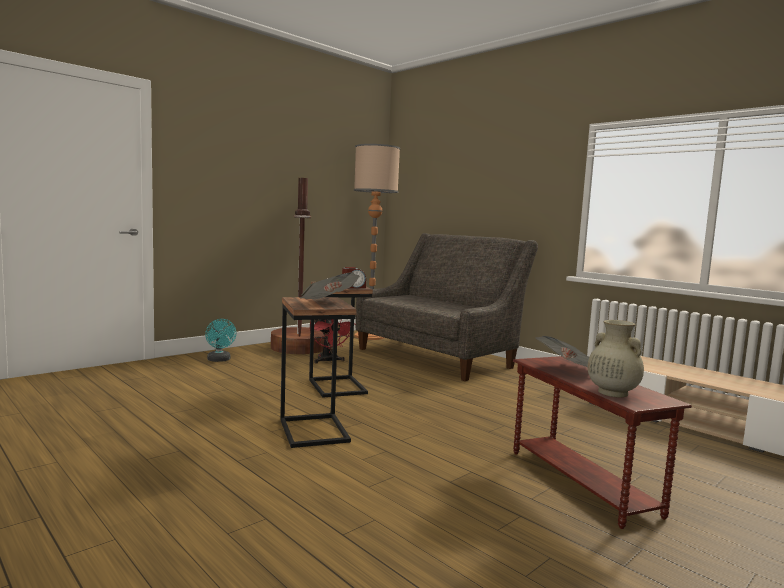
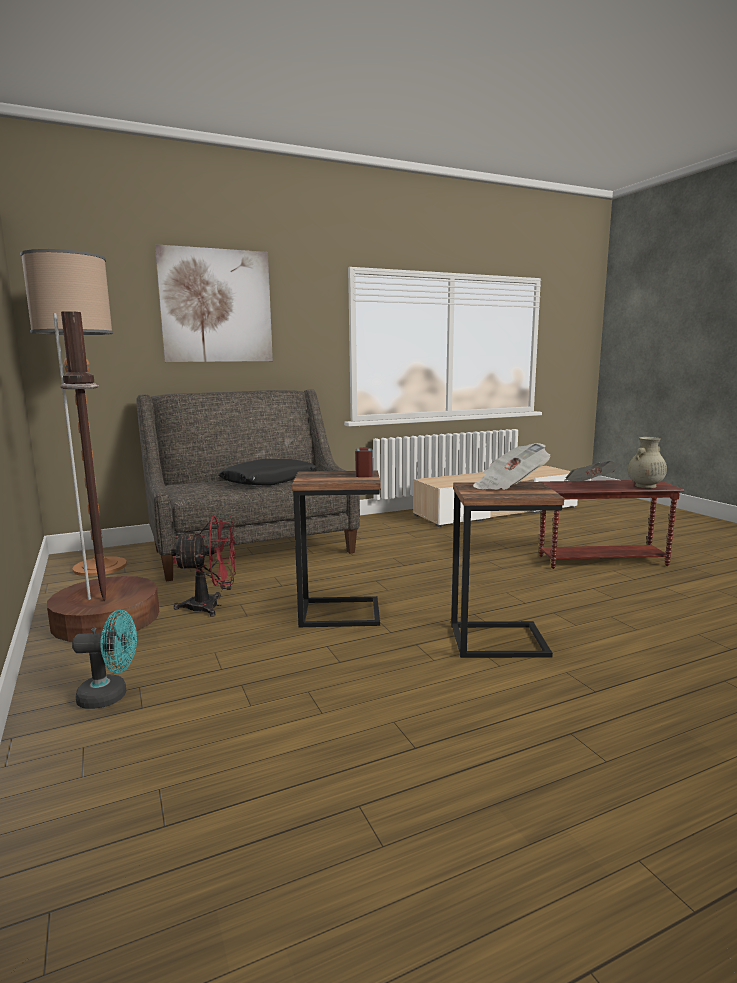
camera: 70 degrees left, 5 degrees up
none -> picture [155,244,273,362]
none -> black pillow [218,459,317,486]

